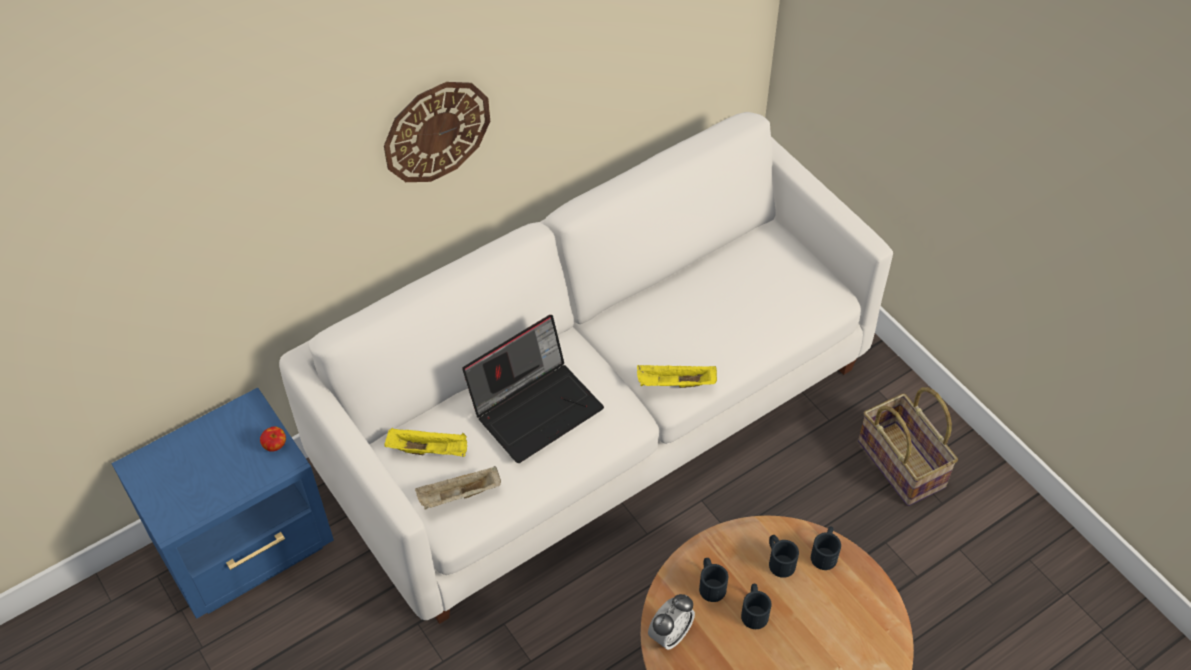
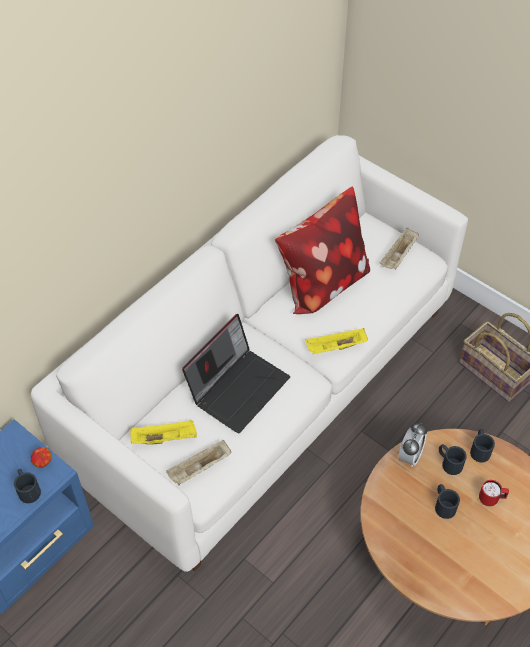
camera: 15 degrees left, 0 degrees up
wall clock [384,82,490,182] -> none
alarm clock [648,594,695,650] -> alarm clock moved to [398,423,427,467]
black mug [699,558,728,602] -> black mug moved to [14,469,41,503]
none -> pillow [275,186,370,314]
none -> beige tray [379,228,419,270]
none -> red mug [479,480,509,506]

